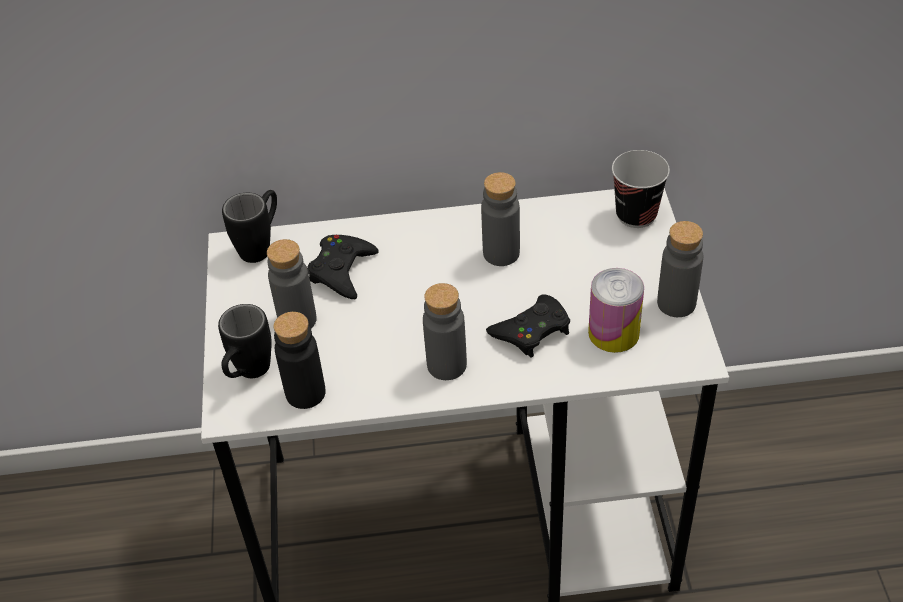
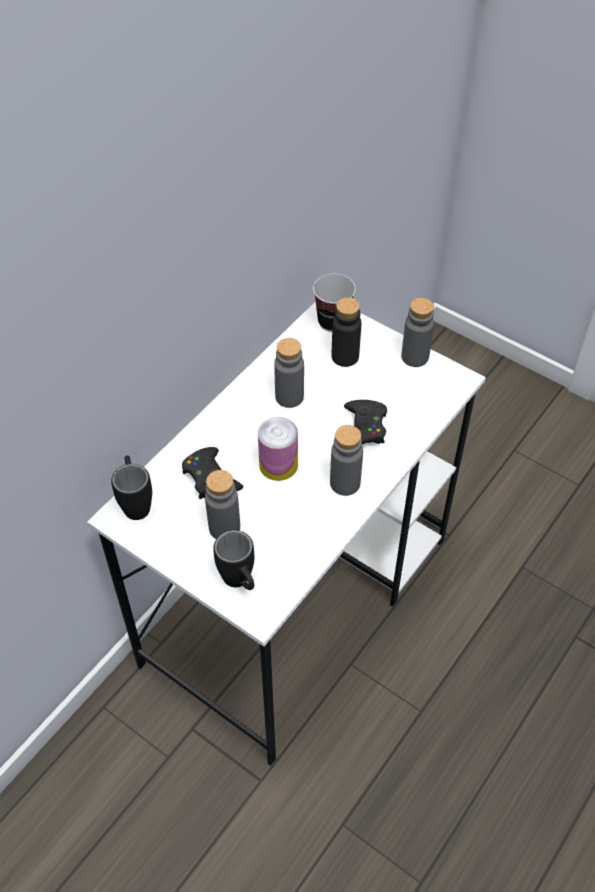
camera: 50 degrees left, 5 degrees up
black bottle [273,312,326,409] -> black bottle moved to [332,297,361,367]
can [588,268,644,353] -> can moved to [258,417,298,481]

